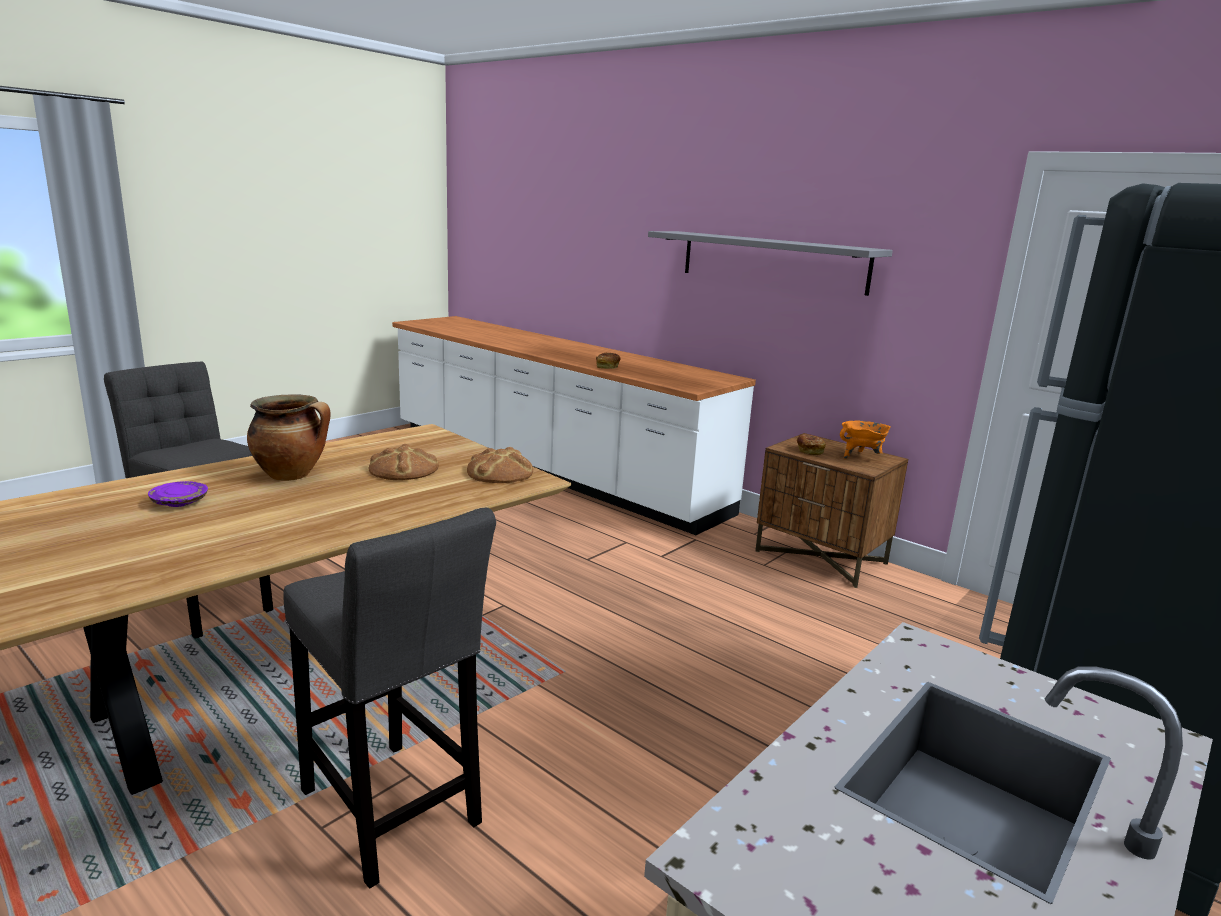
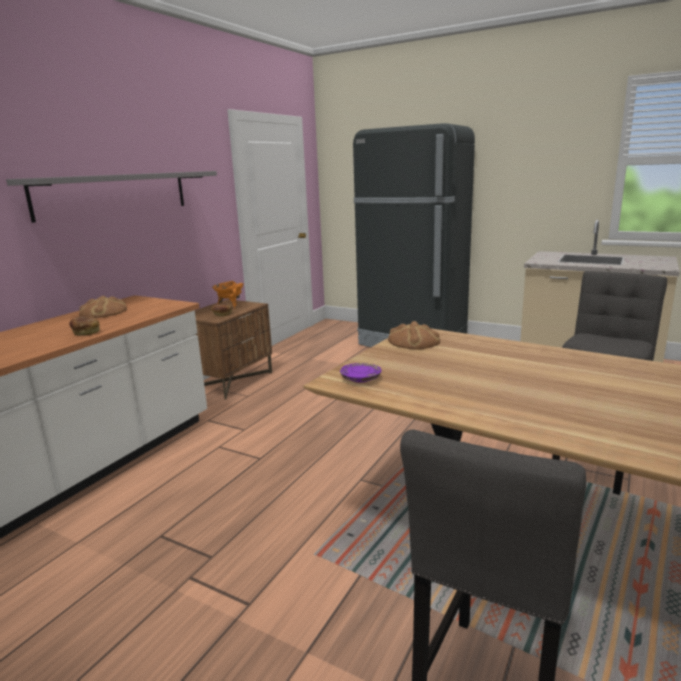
camera: 100 degrees left, 0 degrees up
purple plate [148,481,208,507] -> purple plate moved to [340,363,381,383]
cooking pot [247,394,331,481] -> none
bread [369,443,439,480] -> bread moved to [79,295,127,318]

